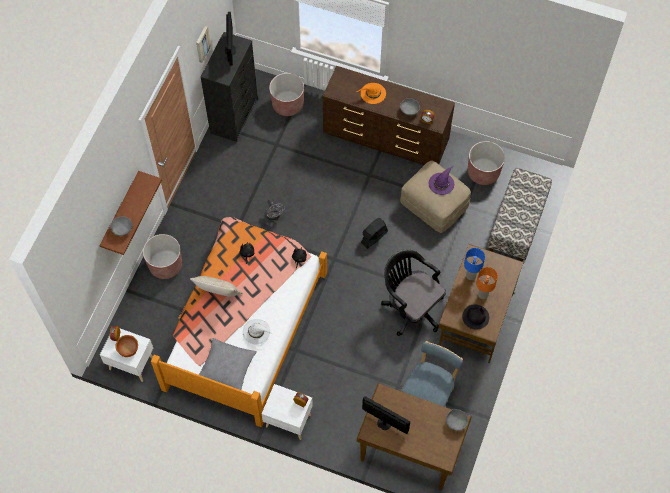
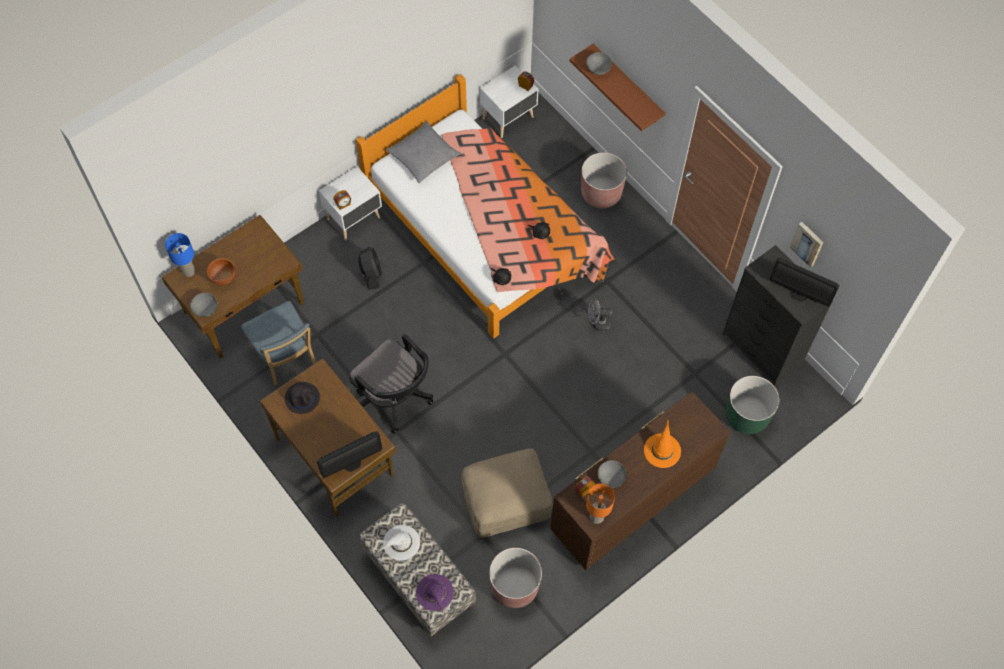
camera: 120 degrees right, 0 degrees up
brown bowl [115,335,138,357] -> brown bowl moved to [207,258,235,285]
beige pillow [190,276,243,297] -> none
white hat [243,319,273,344] -> white hat moved to [378,525,420,561]
brown planter [269,73,304,116] -> green planter [726,376,779,434]
black fan [361,218,388,249] -> black fan moved to [358,247,382,290]
monitor [362,396,410,434] -> monitor moved to [317,431,382,478]
black office chair [381,250,446,336] -> black office chair turned 60 degrees clockwise [349,334,433,433]
purple hat [429,165,454,195] -> purple hat moved to [416,574,454,613]
blue table lamp [464,248,485,280] -> blue table lamp moved to [165,233,195,277]
orange table lamp [476,267,498,299] -> orange table lamp moved to [586,484,615,524]

